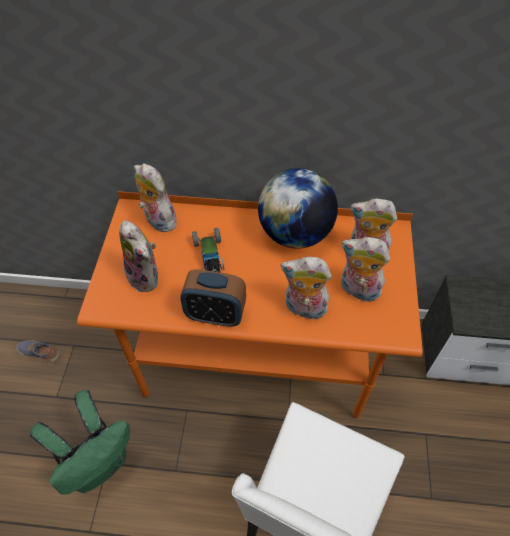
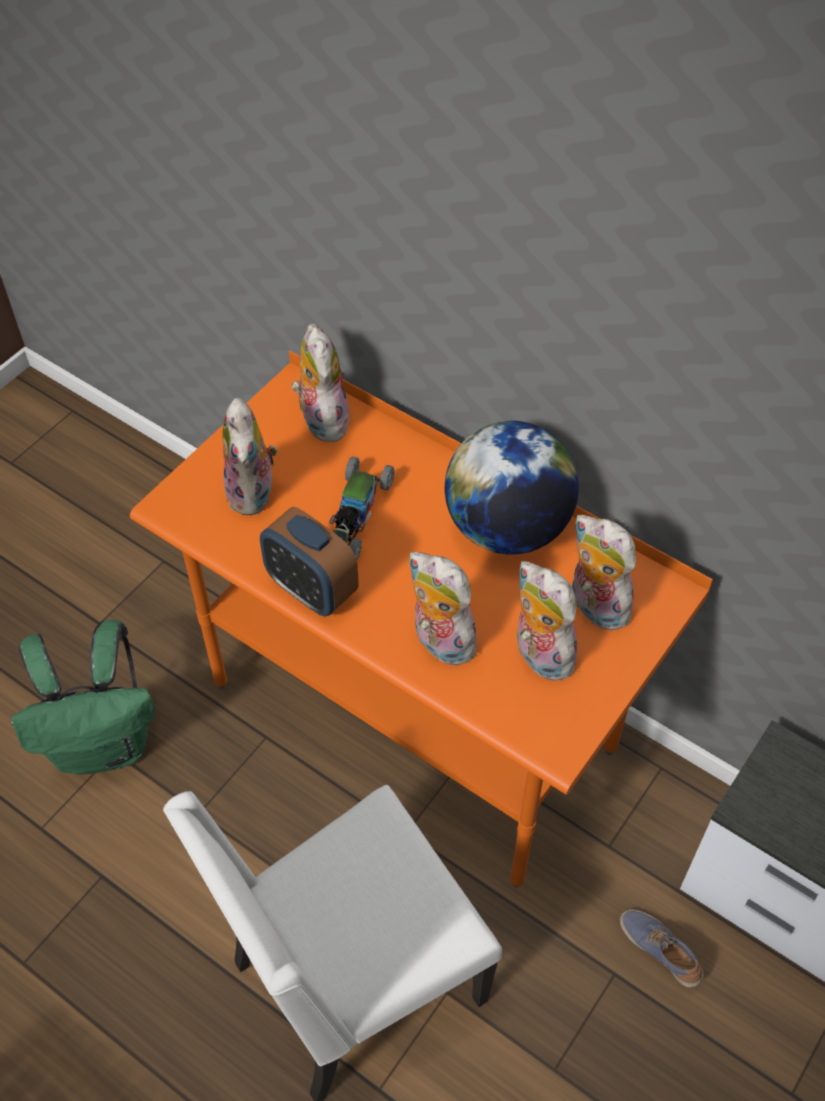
camera: 30 degrees right, 0 degrees up
shoe [16,340,59,362] -> shoe moved to [620,909,704,988]

